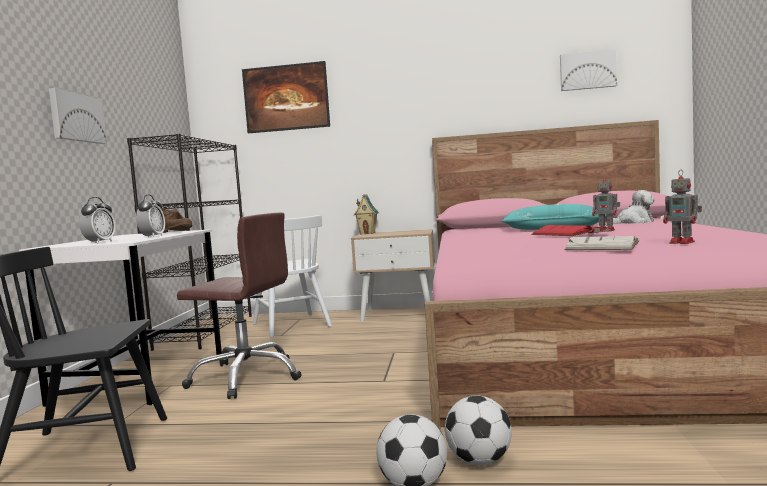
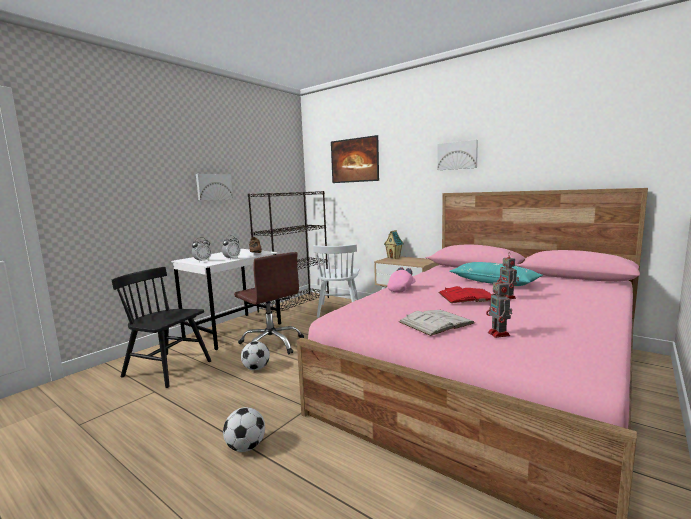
camera: 30 degrees right, 5 degrees up
football [445,395,512,465] -> football moved to [241,341,270,370]
picture [560,49,617,91] -> picture moved to [437,140,478,170]
plush toy [606,190,655,224] -> none
none -> pink cap [387,267,416,293]

